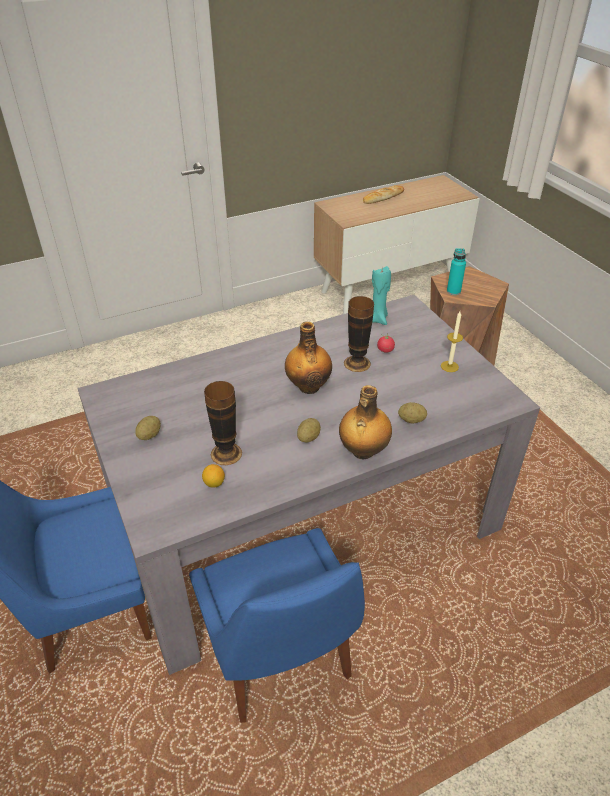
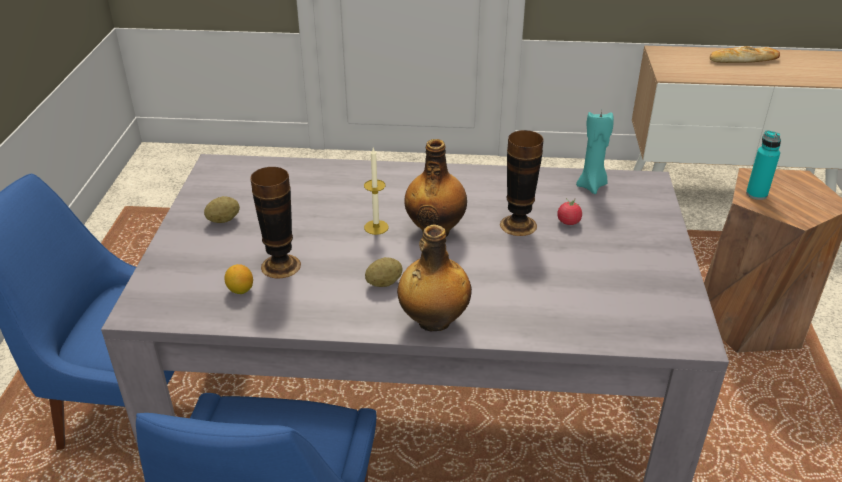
camera: 30 degrees right, 5 degrees down
potato [398,402,427,423] -> none
candle [441,312,463,372] -> candle moved to [364,148,389,235]

